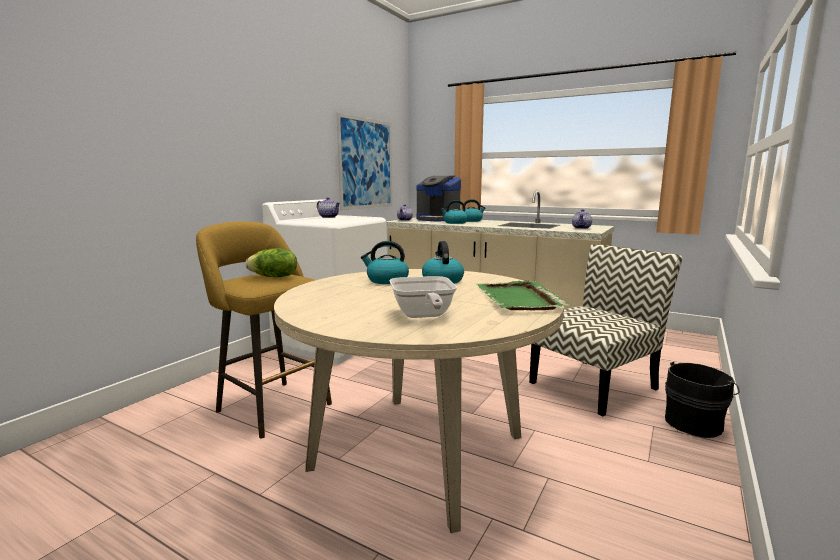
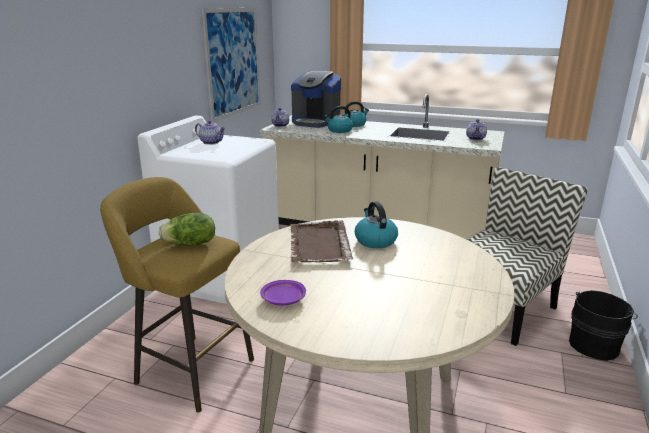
camera: 10 degrees left, 10 degrees up
kettle [361,241,409,284] -> brown tray [290,220,353,262]
frying pan [389,276,457,318] -> none
green tray [477,280,572,310] -> none
none -> purple plate [260,280,306,305]

